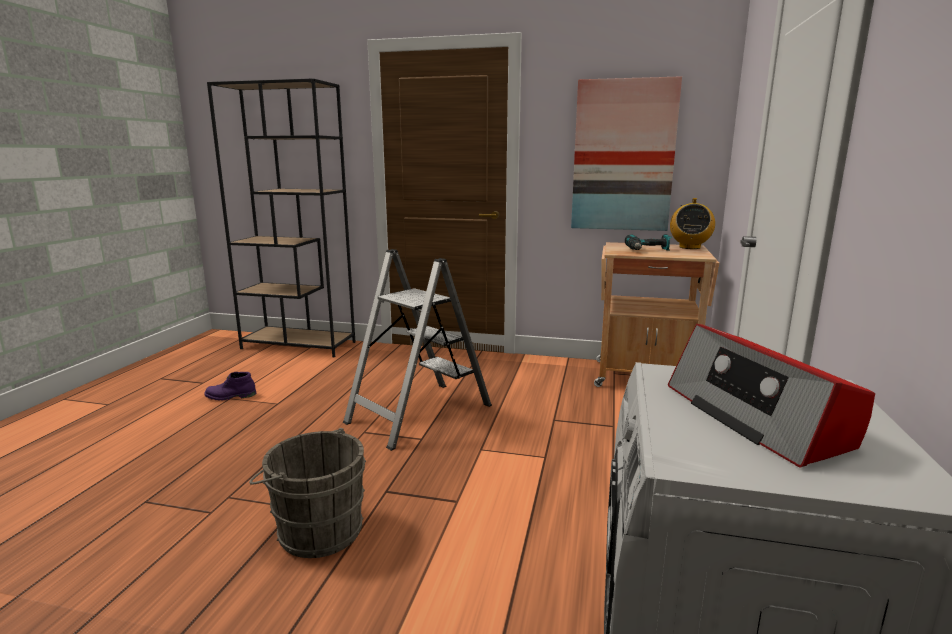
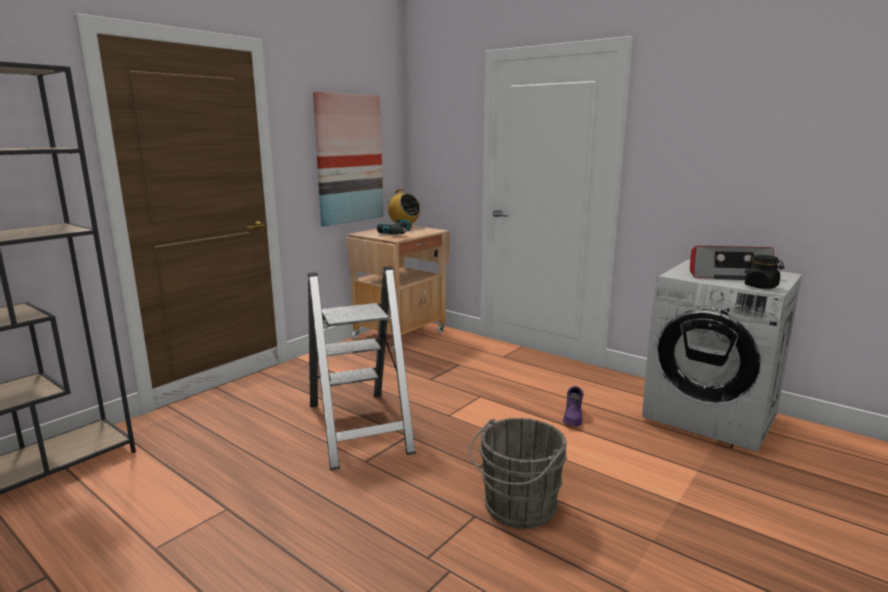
camera: 65 degrees left, 0 degrees up
purple boot [204,372,256,401] -> purple boot moved to [563,386,584,426]
none -> black jar [745,255,785,289]

